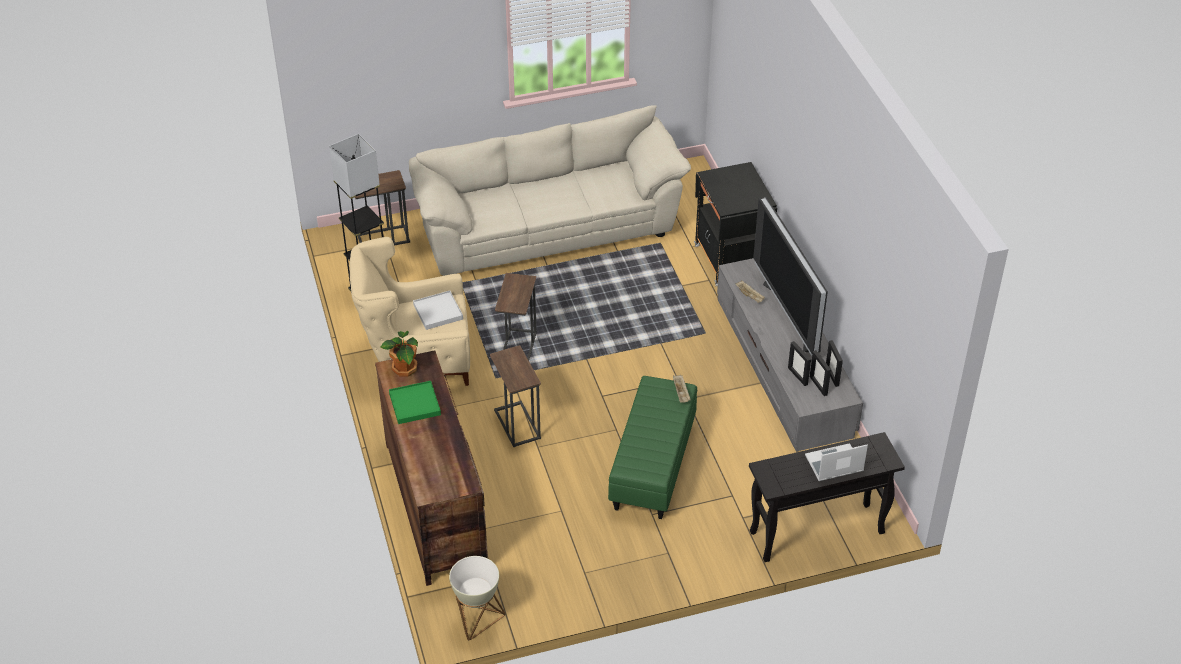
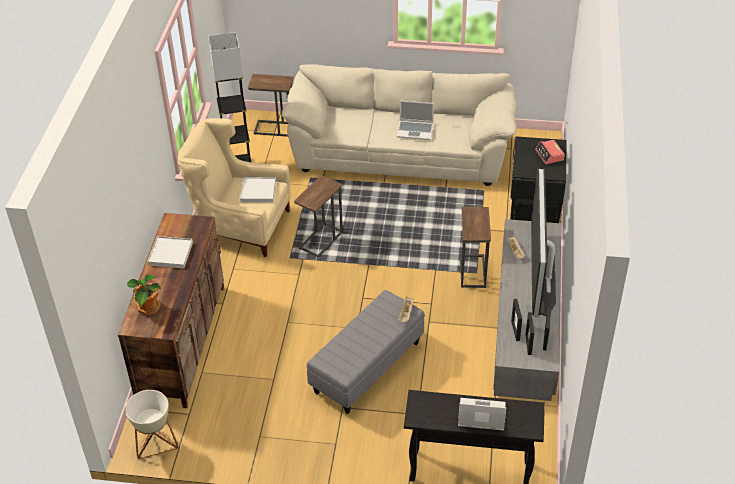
camera: 25 degrees right, 0 degrees up
potted plant [380,331,418,377] -> potted plant moved to [127,274,161,316]
green tray [389,381,441,424] -> white tray [147,236,193,269]
brown side table [490,345,541,447] -> brown side table moved to [460,207,491,288]
green ottoman [608,376,697,519] -> grey ottoman [307,290,425,414]
none -> laptop [397,101,434,140]
none -> alarm clock [535,140,565,164]

